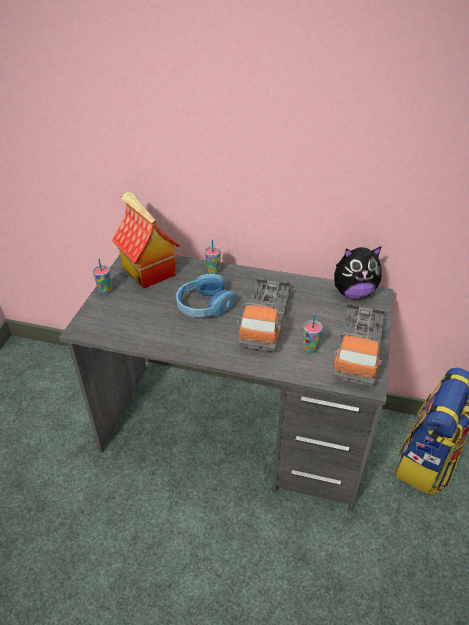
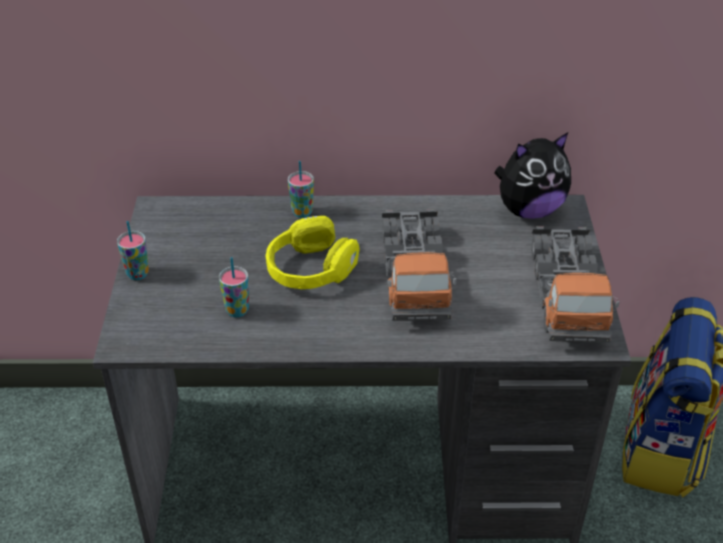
camera: 15 degrees left, 0 degrees up
toy house [112,192,180,289] -> none
blue headphones [176,274,235,317] -> yellow headphones [266,216,360,289]
cup [303,315,322,353] -> cup moved to [219,257,249,317]

